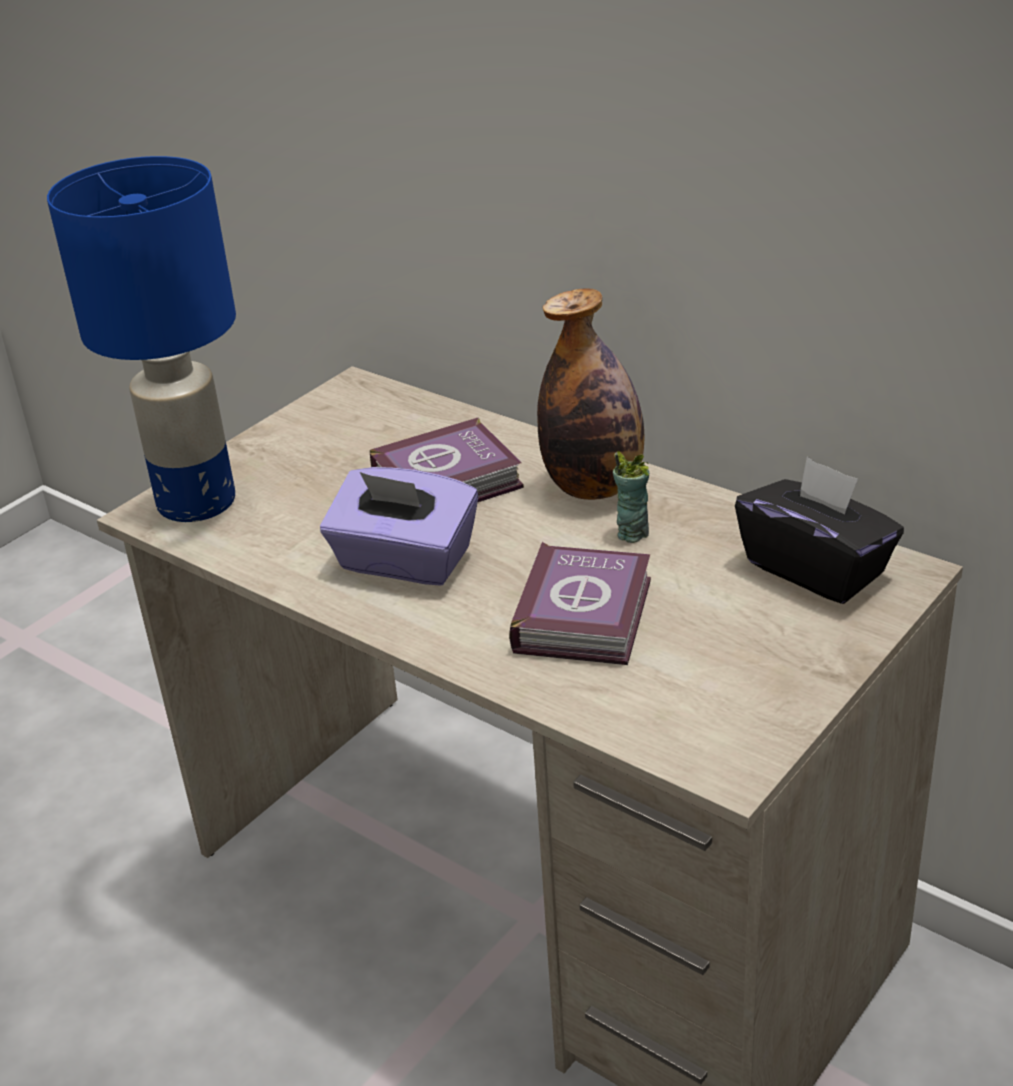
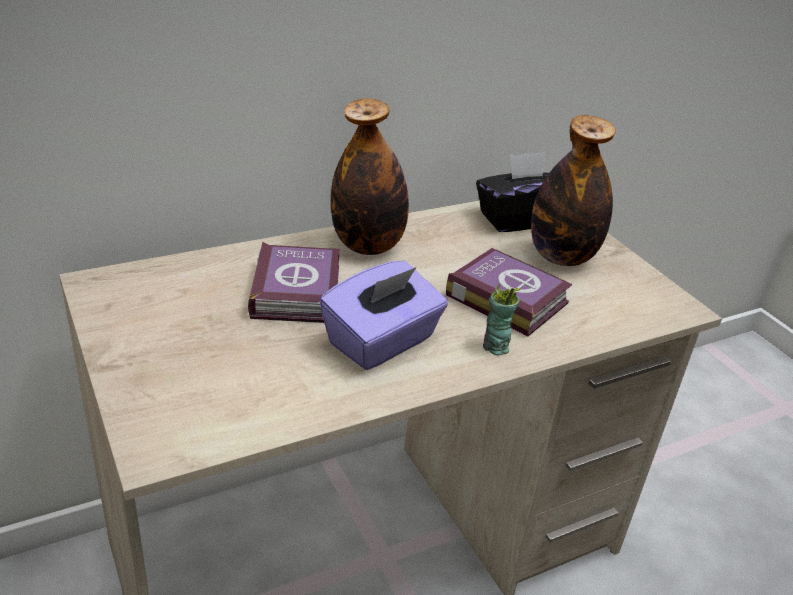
camera: 70 degrees left, 0 degrees up
blue table lamp [47,156,236,522] -> none
cup [613,450,649,543] -> cup moved to [483,284,520,356]
none -> bottle [531,115,616,266]

